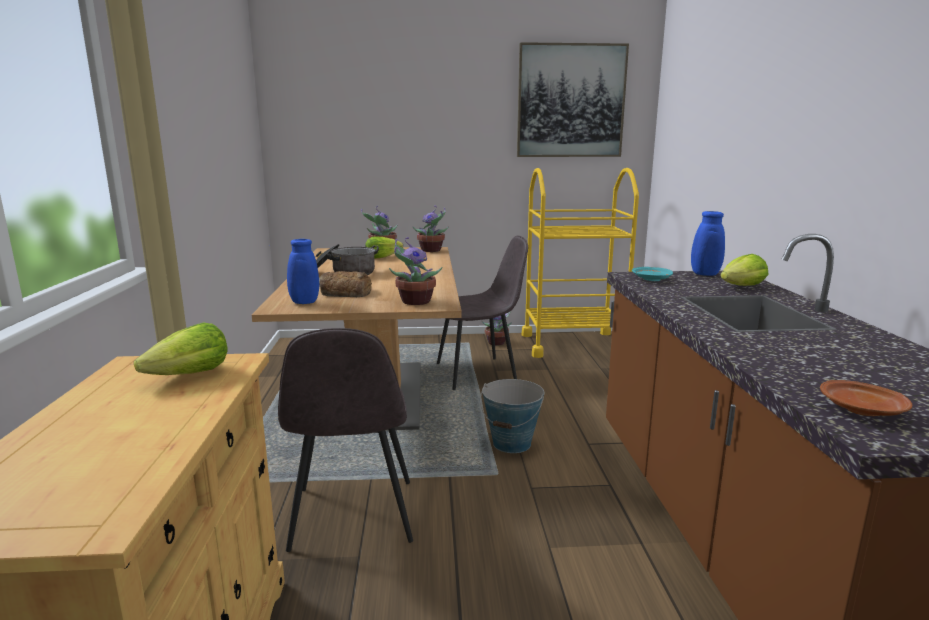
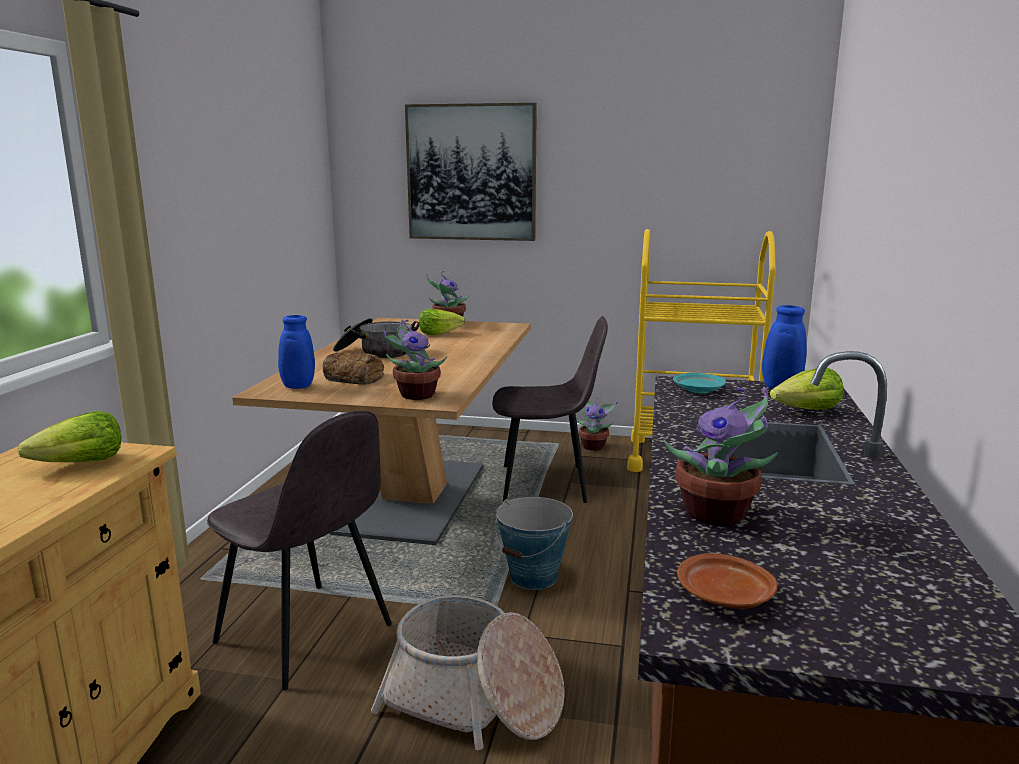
camera: 15 degrees right, 0 degrees up
grey chair [278,328,413,552] -> grey chair turned 60 degrees counterclockwise [207,411,392,690]
potted plant [412,206,449,252] -> potted plant moved to [664,387,778,526]
picture [517,42,629,157] -> picture moved to [405,103,537,241]
none -> basket [371,595,565,750]

